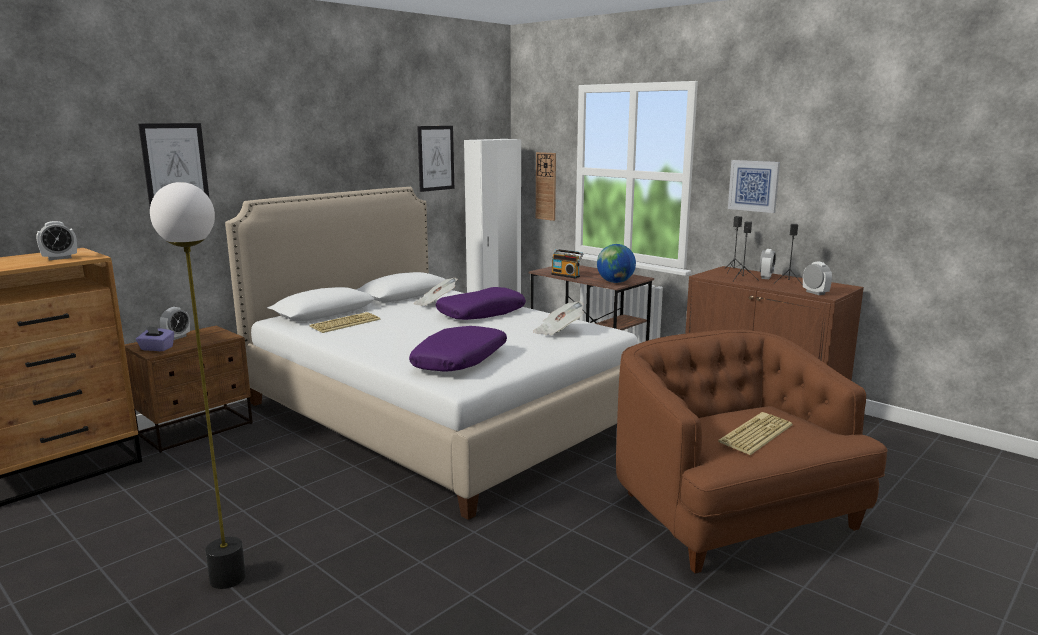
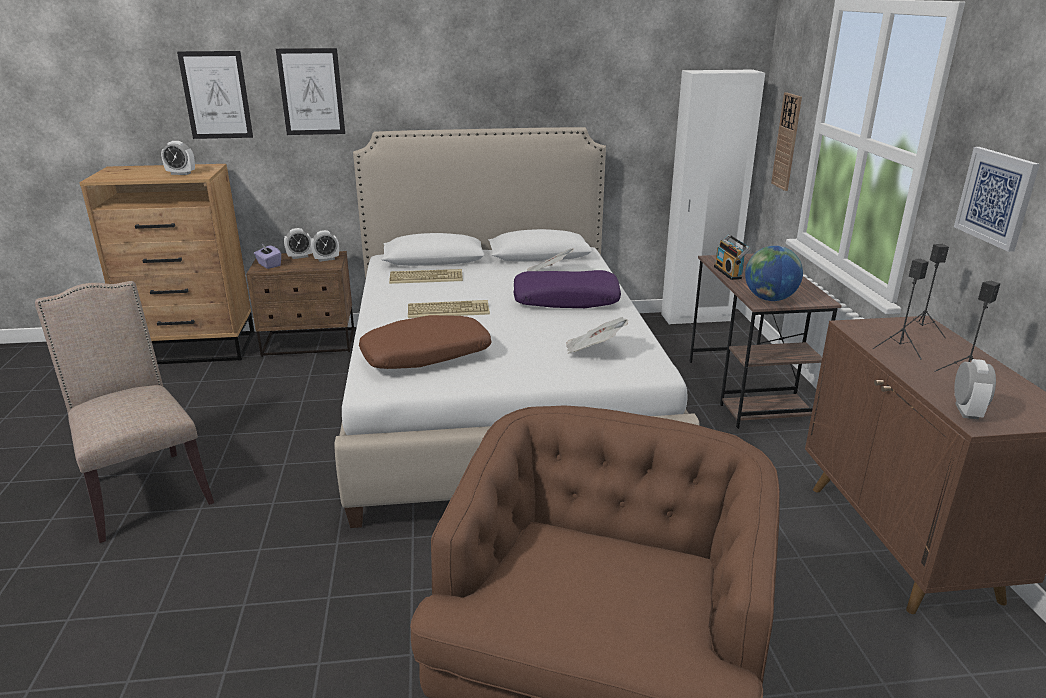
camera: 40 degrees right, 10 degrees up
floor lamp [150,182,246,589] -> beige chair [35,281,214,543]
purple pillow [409,326,507,372] -> brown pillow [359,315,492,369]
picture [417,126,454,192] -> picture moved to [177,51,253,139]
keyboard [718,412,793,455] -> keyboard moved to [408,300,490,318]
alarm clock [759,249,776,279] -> alarm clock moved to [311,230,339,262]

